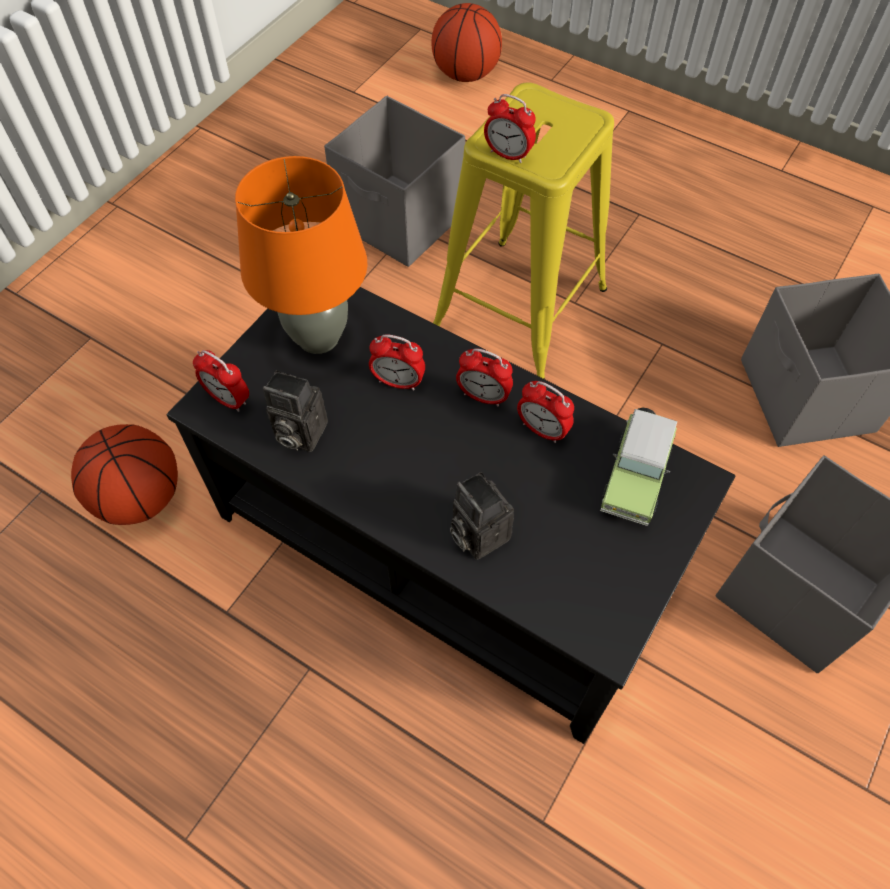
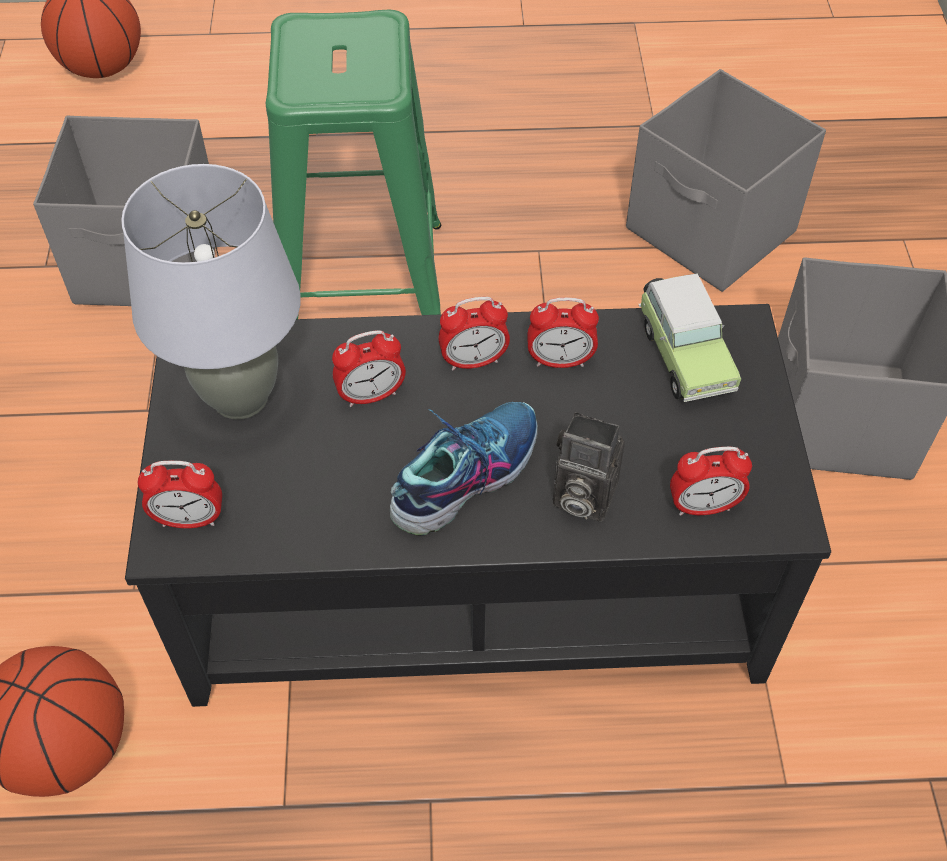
camera: 35 degrees left, 5 degrees down
orange table lamp [235,156,368,354] -> grey table lamp [121,164,301,419]
camera [263,370,328,452] -> none
yellow stool [433,83,614,379] -> green stool [266,10,441,319]
alarm clock [484,94,536,163] -> alarm clock moved to [670,447,752,516]
none -> shoe [390,402,537,536]

